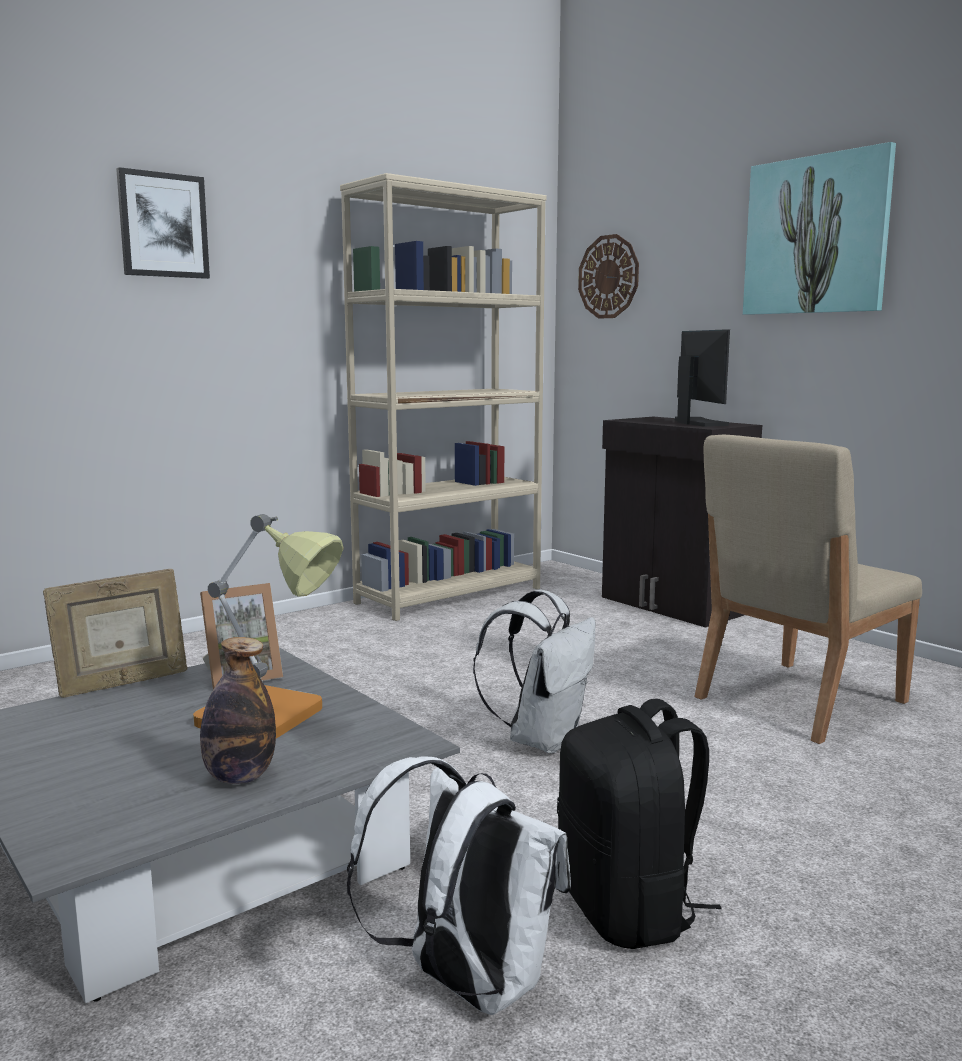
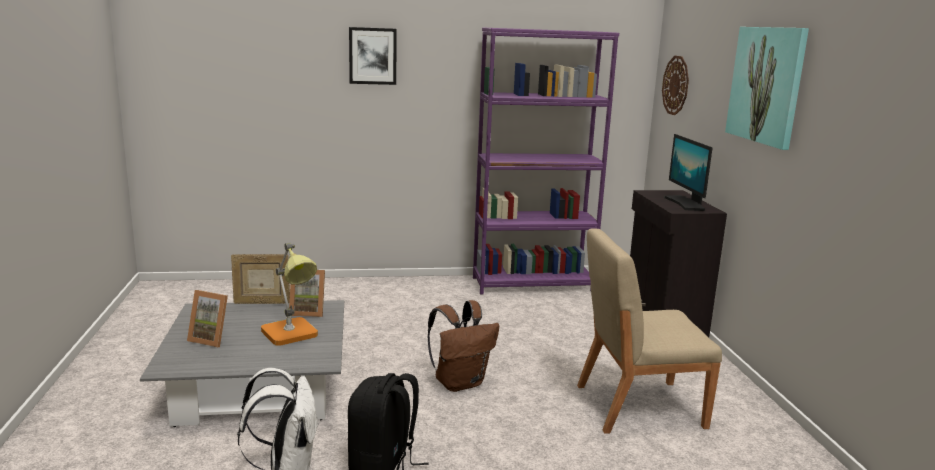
camera: 30 degrees right, 5 degrees up
bottle [200,637,276,784] -> none
beige bookcase [340,173,547,621] -> purple bookcase [473,27,619,294]
white backpack [473,590,596,754] -> brown backpack [428,300,499,392]
monitor [675,329,730,427] -> monitor turned 150 degrees clockwise [664,134,712,211]
none -> picture frame [187,290,228,347]

